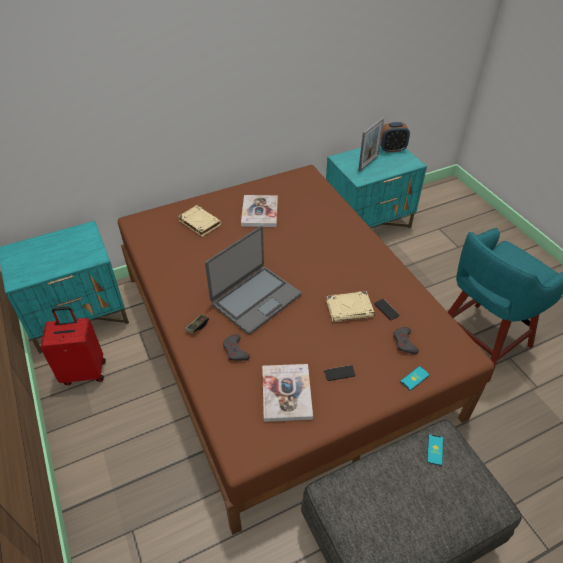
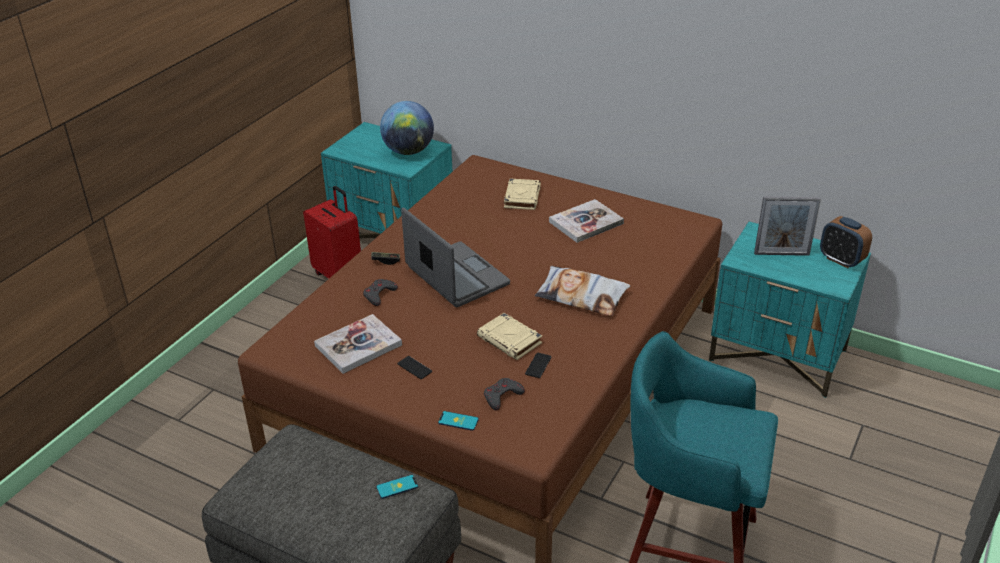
camera: 55 degrees right, 10 degrees down
laptop [205,226,301,334] -> laptop turned 135 degrees counterclockwise [401,207,510,307]
none -> globe [380,101,434,155]
none -> pillow [535,266,630,316]

